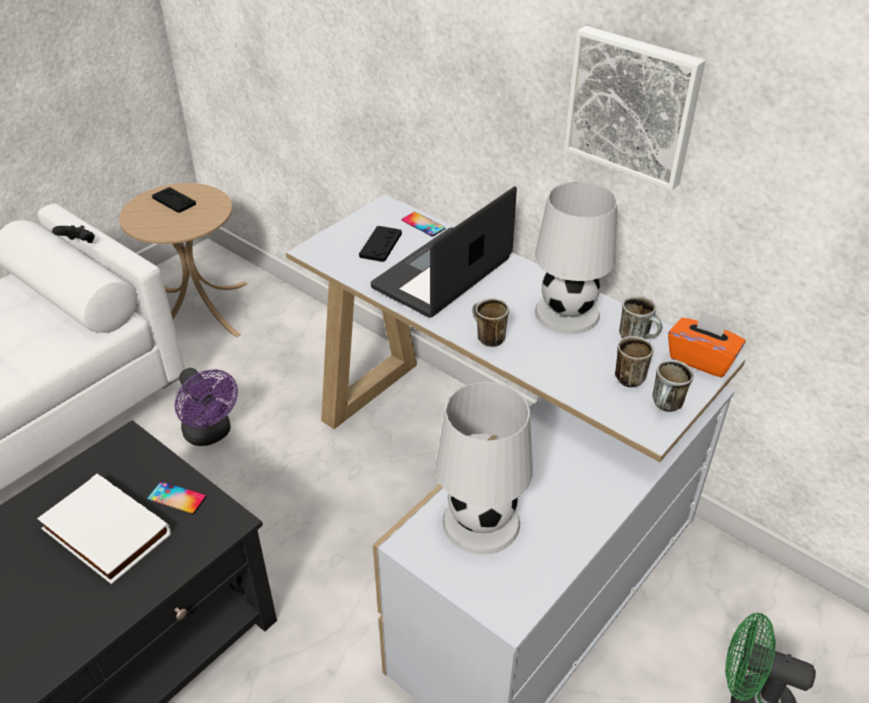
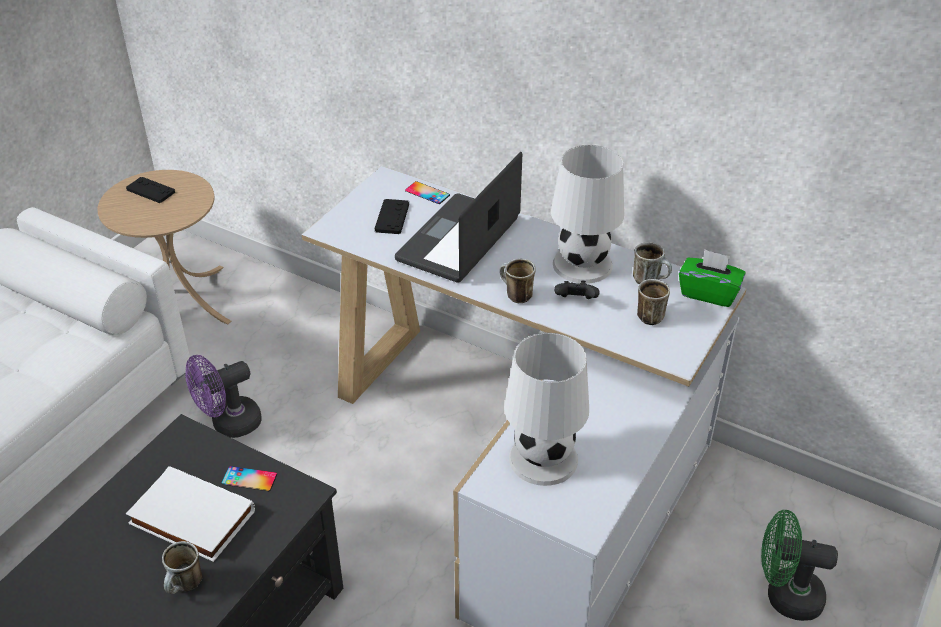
camera: 10 degrees left, 0 degrees up
black game controller [52,225,95,243] -> black game controller moved to [554,281,600,299]
purple fan [175,368,238,446] -> purple fan turned 105 degrees clockwise [185,355,262,438]
picture [564,26,706,190] -> none
mug [652,360,694,412] -> mug moved to [162,541,202,594]
orange tissue box [668,310,746,377] -> green tissue box [679,249,746,307]

